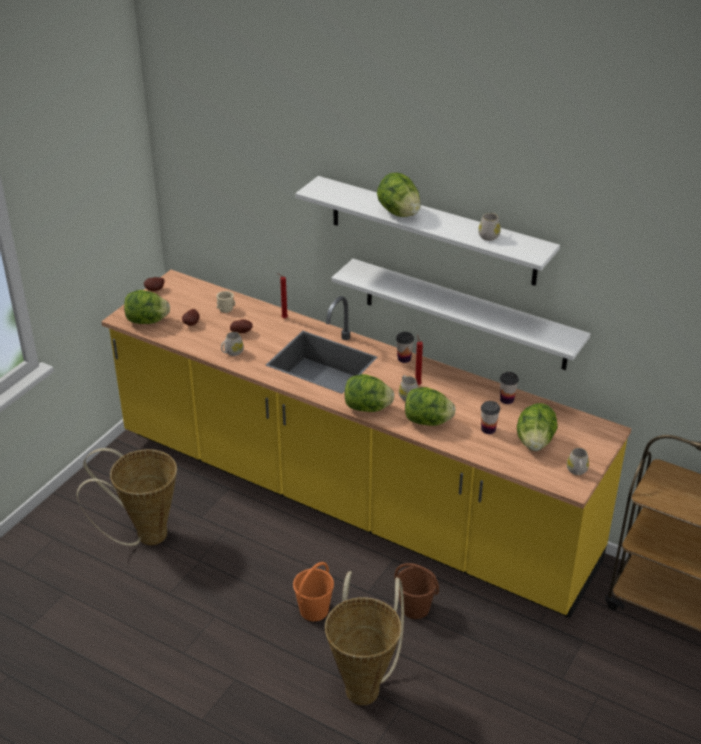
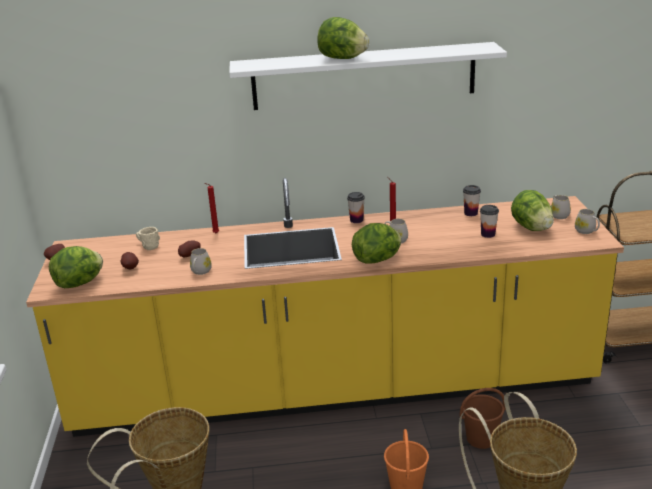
camera: 35 degrees left, 10 degrees down
white shelf [331,259,590,370] -> none
lettuce [405,387,456,426] -> none
white mug [478,213,501,241] -> white mug moved to [551,195,571,219]

